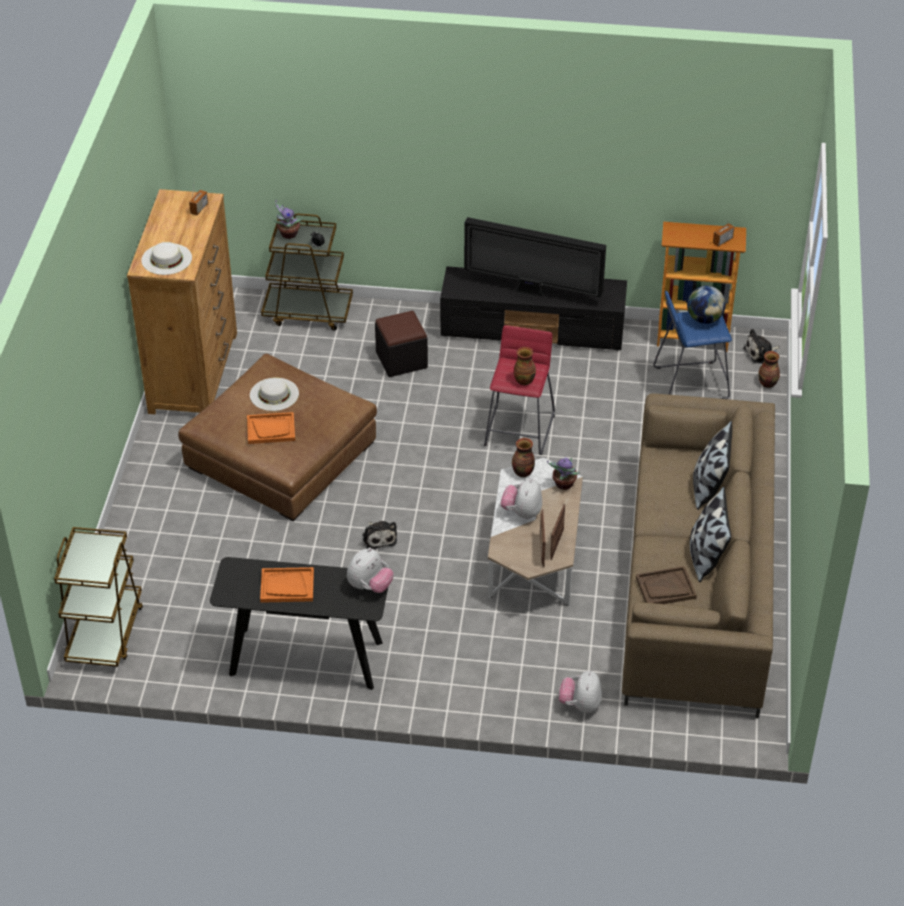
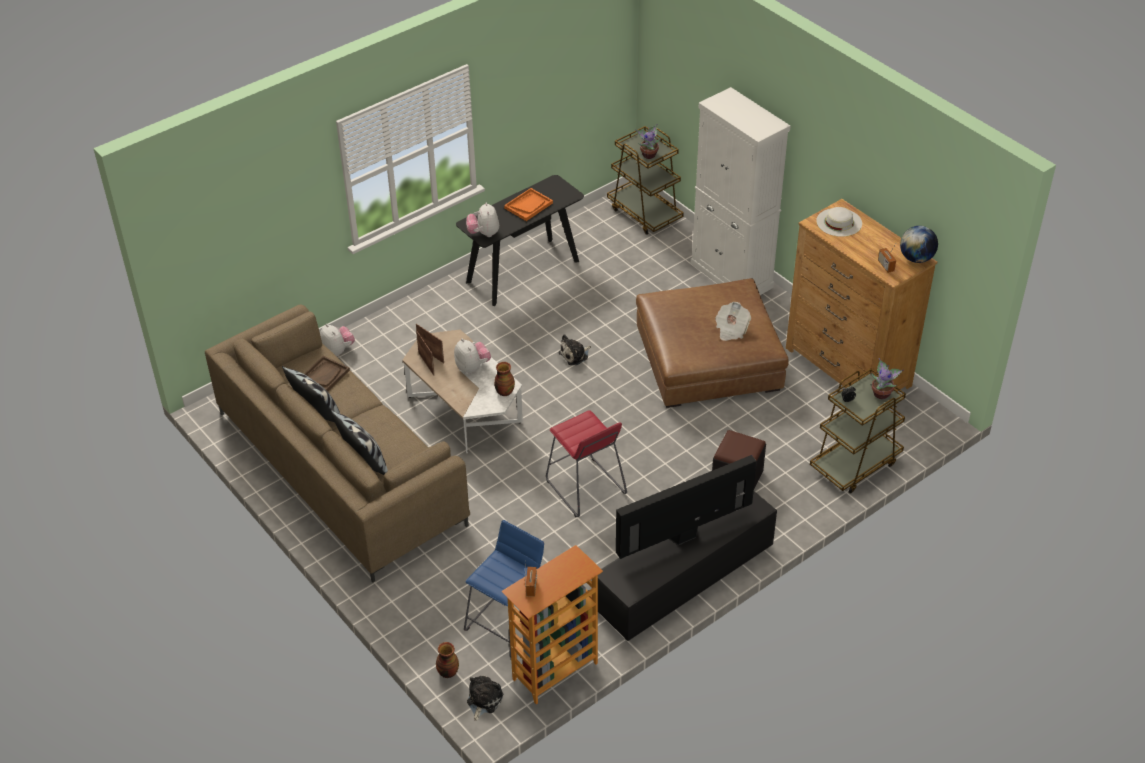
camera: 135 degrees right, 0 degrees up
orange tray [247,412,295,444] -> none
white hat [250,377,299,411] -> newspaper [715,302,751,341]
plush toy [362,521,397,550] -> plush toy turned 60 degrees counterclockwise [559,334,591,365]
vase [514,347,536,385] -> none
potted plant [547,457,580,490] -> potted plant moved to [635,124,661,159]
globe [687,286,726,324] -> globe moved to [900,226,938,263]
none -> white cabinet [691,87,790,295]

